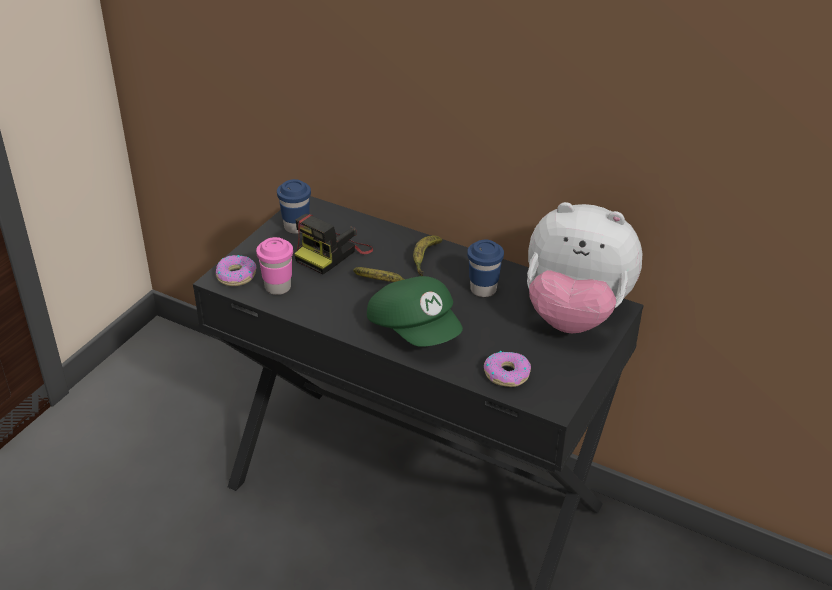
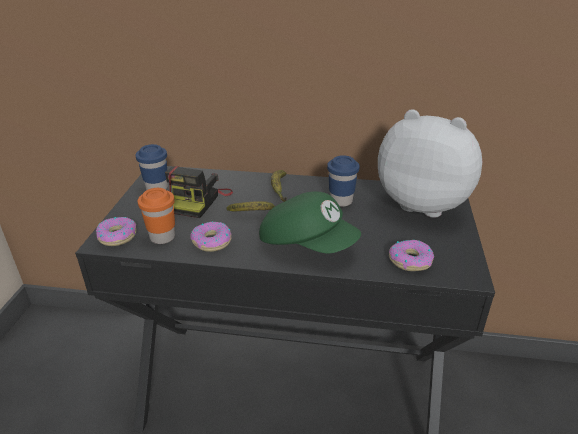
camera: 20 degrees left, 5 degrees down
pink cup [256,237,293,295] -> orange cup [138,188,175,244]
plush toy [527,202,642,333] -> plush toy turned 150 degrees counterclockwise [378,109,482,218]
none -> donut [190,221,232,252]

